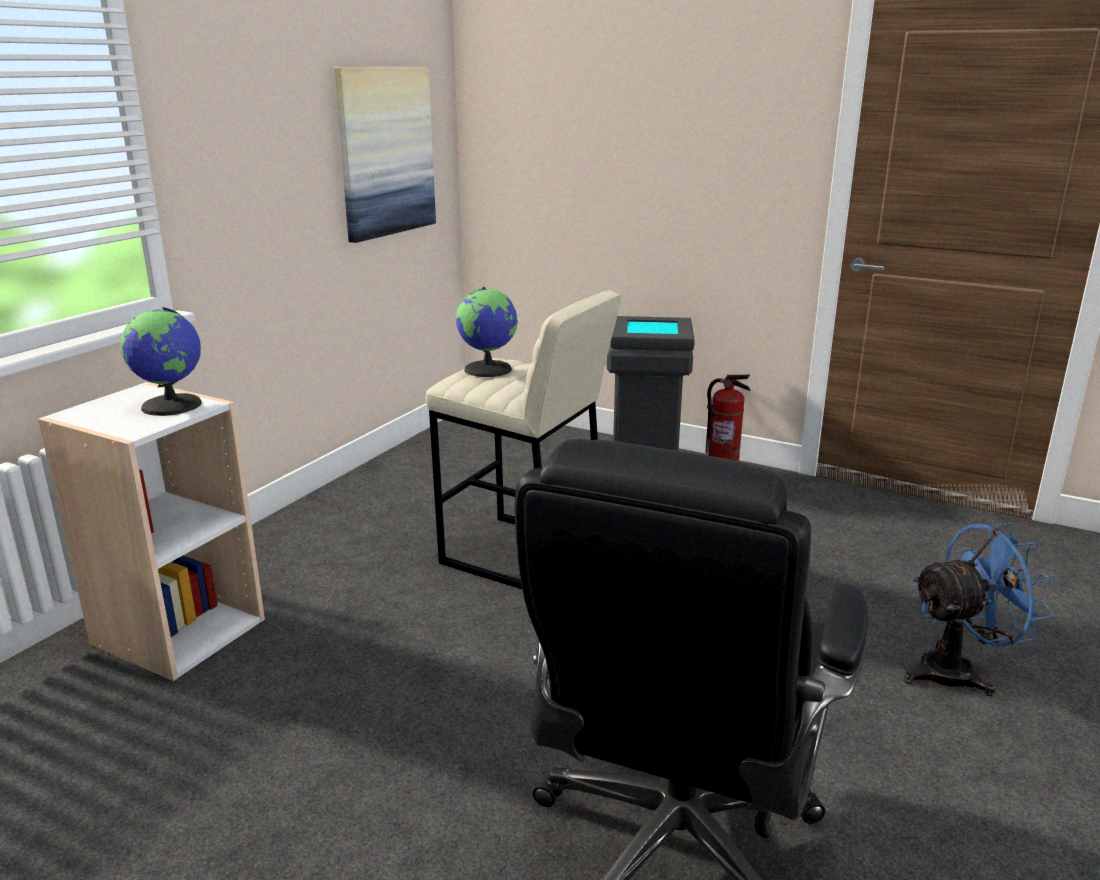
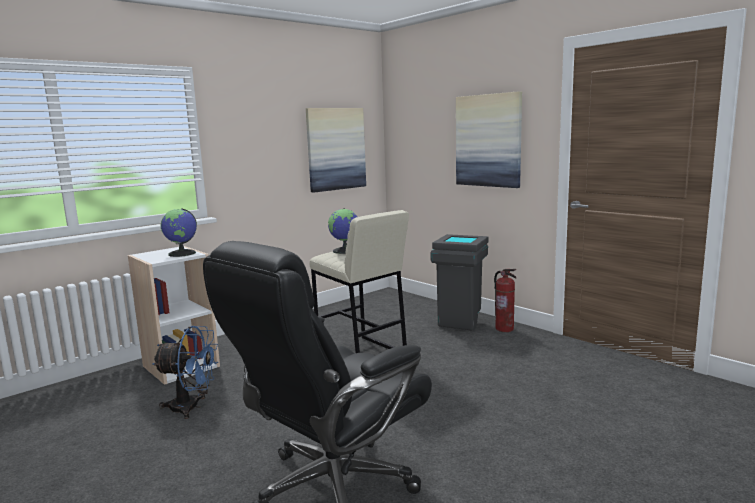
camera: 20 degrees right, 10 degrees down
blue fan [904,523,1054,696] -> blue fan moved to [152,326,218,419]
none -> picture [456,91,522,188]

